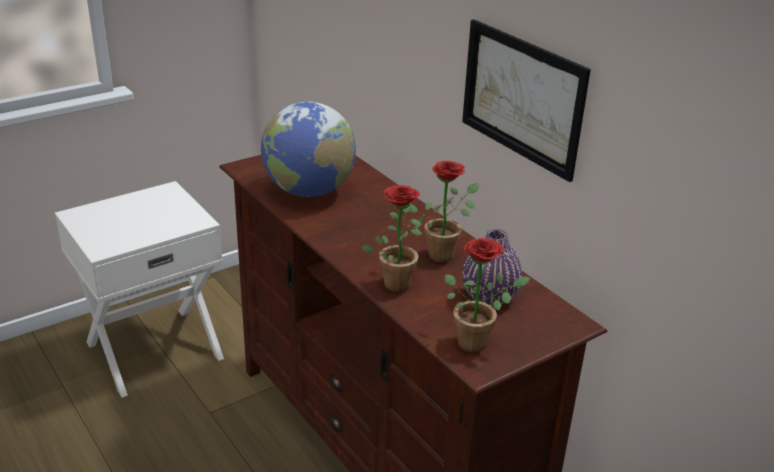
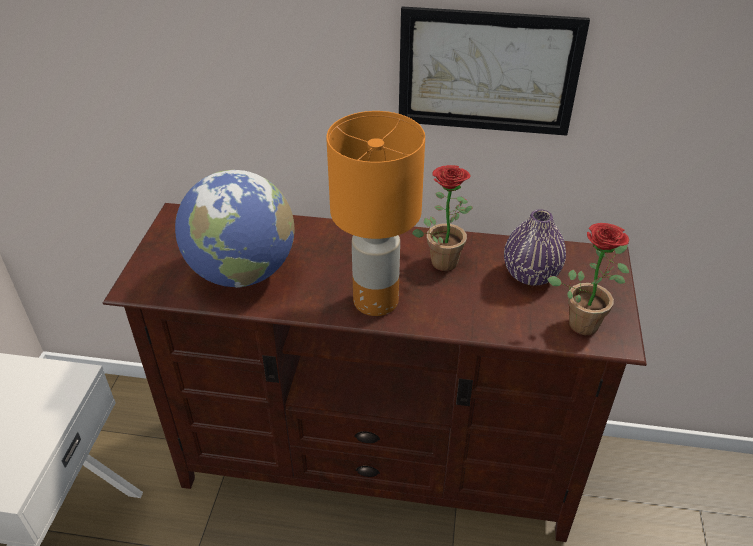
camera: 45 degrees left, 10 degrees up
potted plant [361,185,422,292] -> none
none -> orange table lamp [326,111,425,316]

